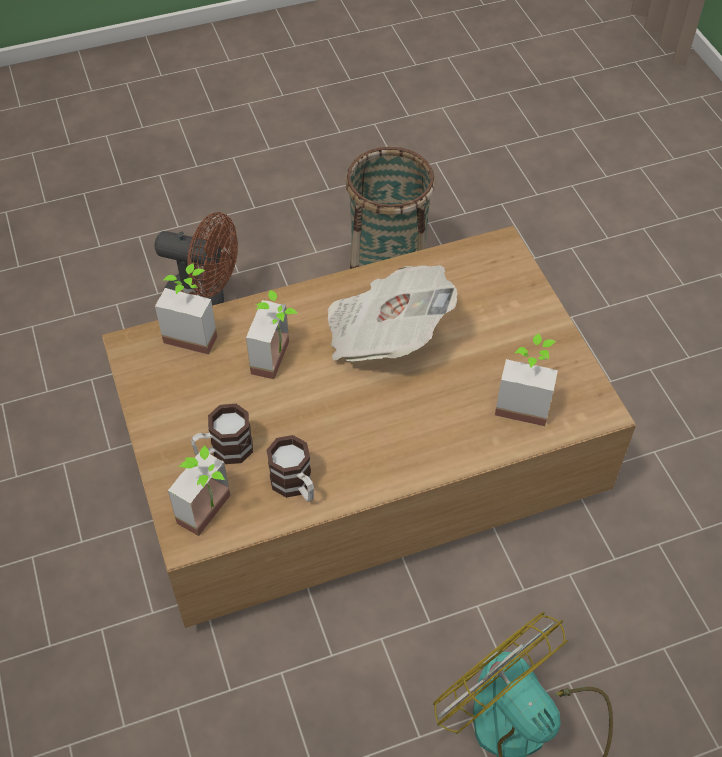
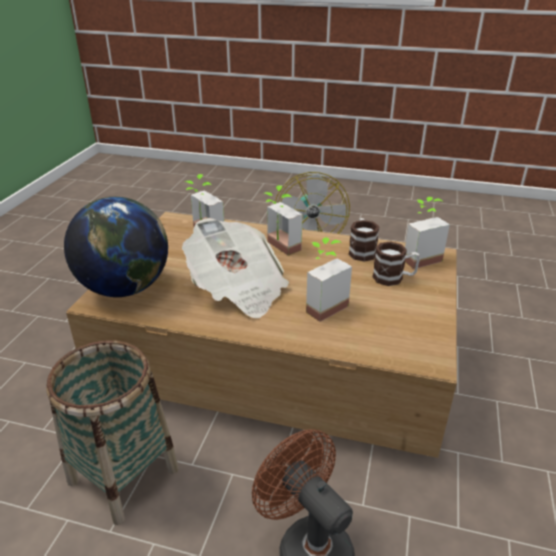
camera: 145 degrees left, 20 degrees down
potted plant [155,263,217,354] -> potted plant moved to [263,185,302,256]
none -> globe [64,197,168,297]

